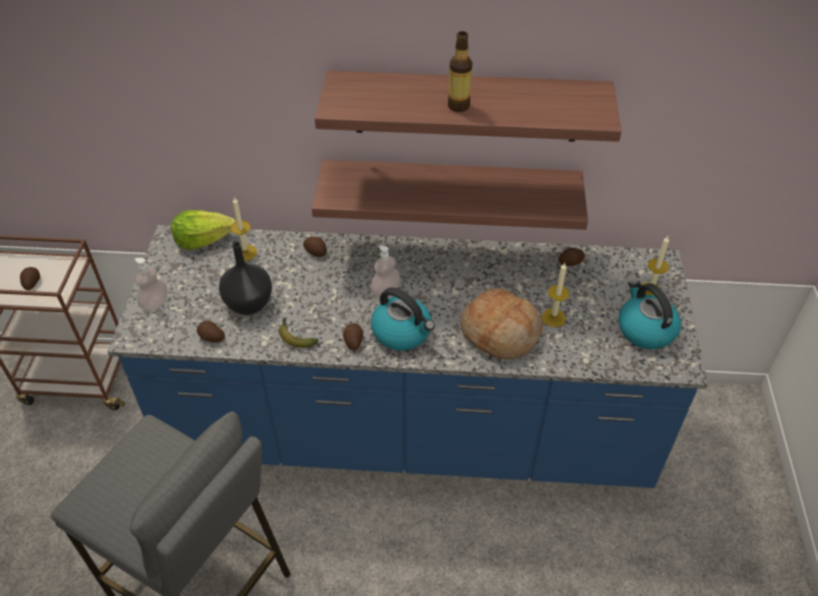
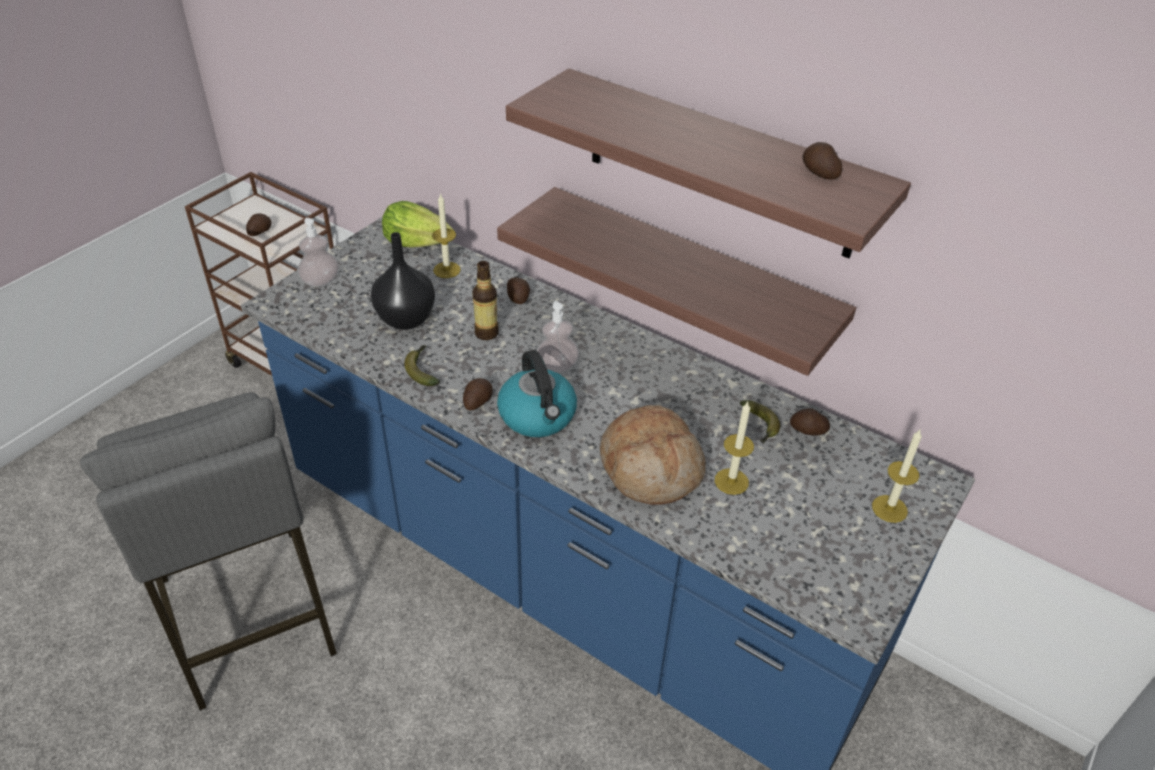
camera: 30 degrees right, 5 degrees down
potato [197,321,225,343] -> potato moved to [803,142,842,180]
bottle [448,31,472,112] -> bottle moved to [472,261,499,340]
kettle [618,281,681,349] -> none
none -> banana [740,400,780,444]

